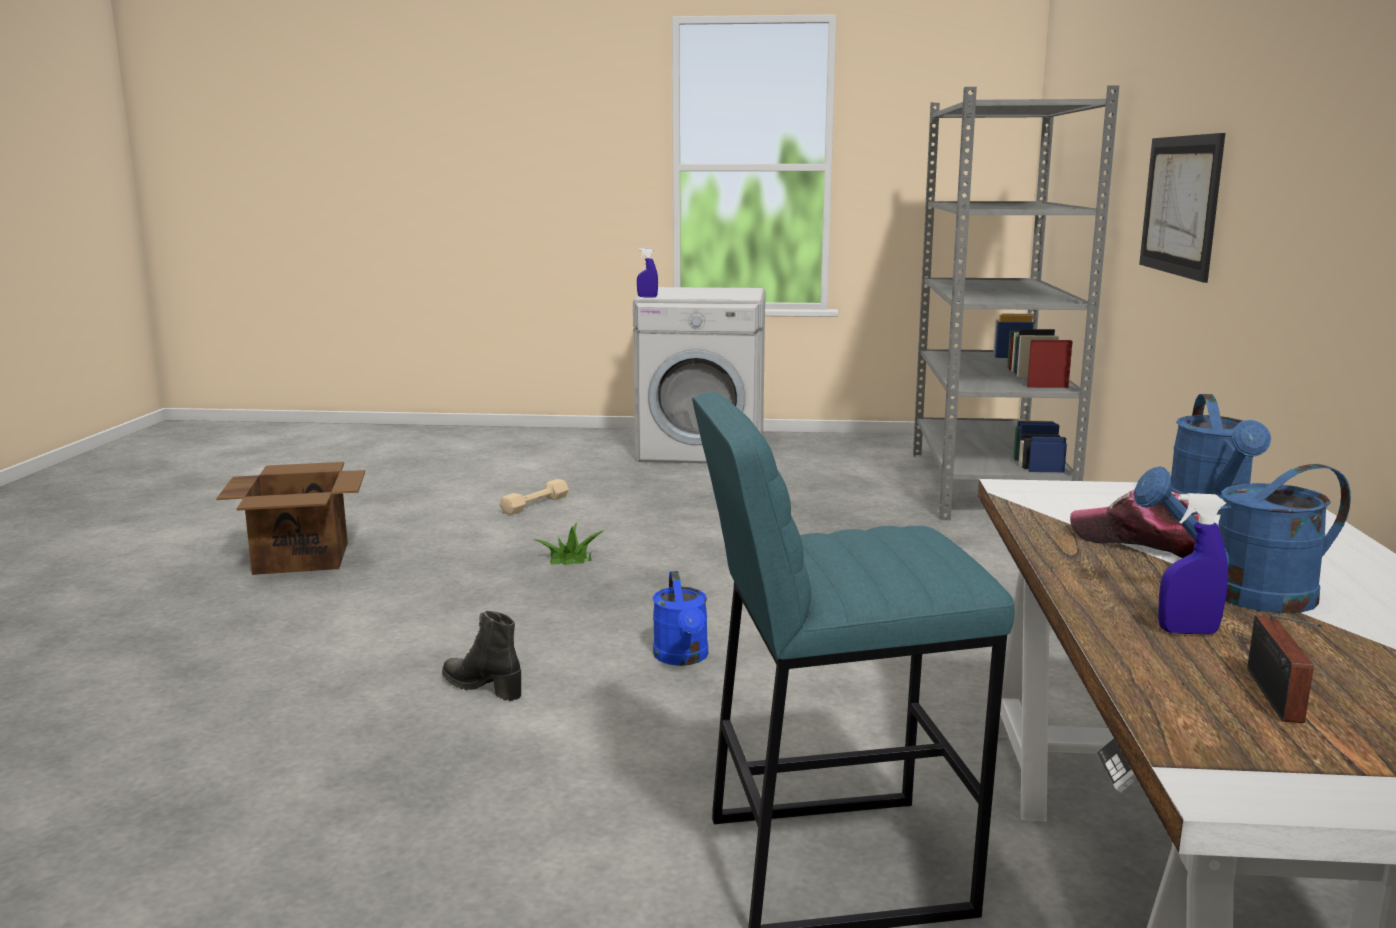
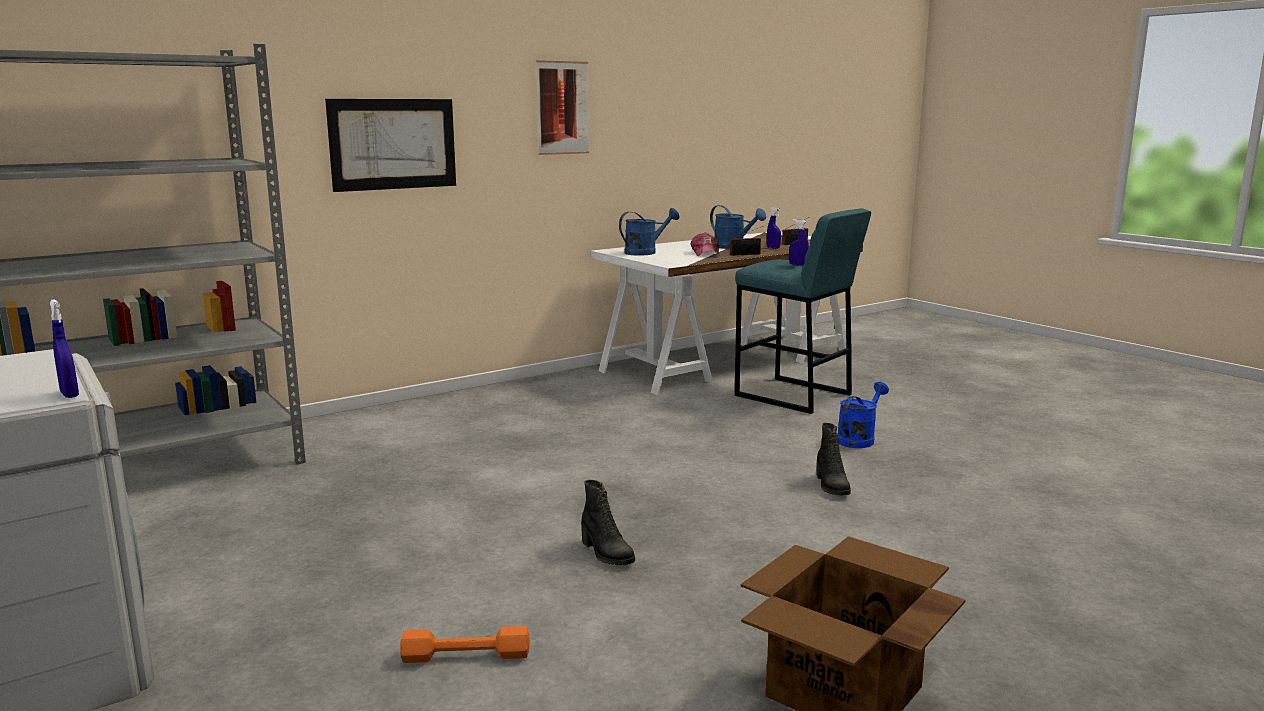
camera: 130 degrees left, 0 degrees up
beige dumbbell [499,479,569,515] -> orange dumbbell [400,626,529,663]
potted plant [534,523,605,565] -> black boot [581,480,635,565]
blue watering can [653,571,708,666] -> blue watering can moved to [837,382,889,448]
none -> picture [536,60,589,155]
none -> radio [730,226,763,256]
none -> blue spray bottle [789,219,809,266]

